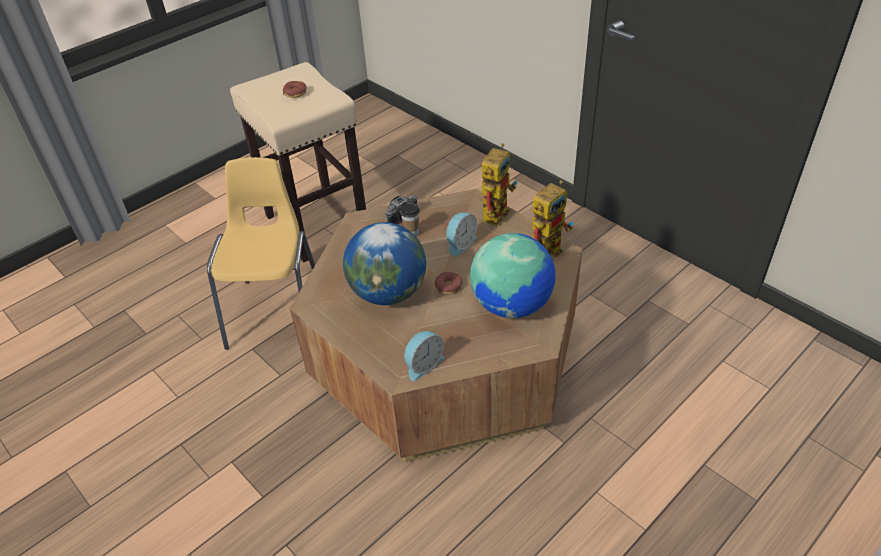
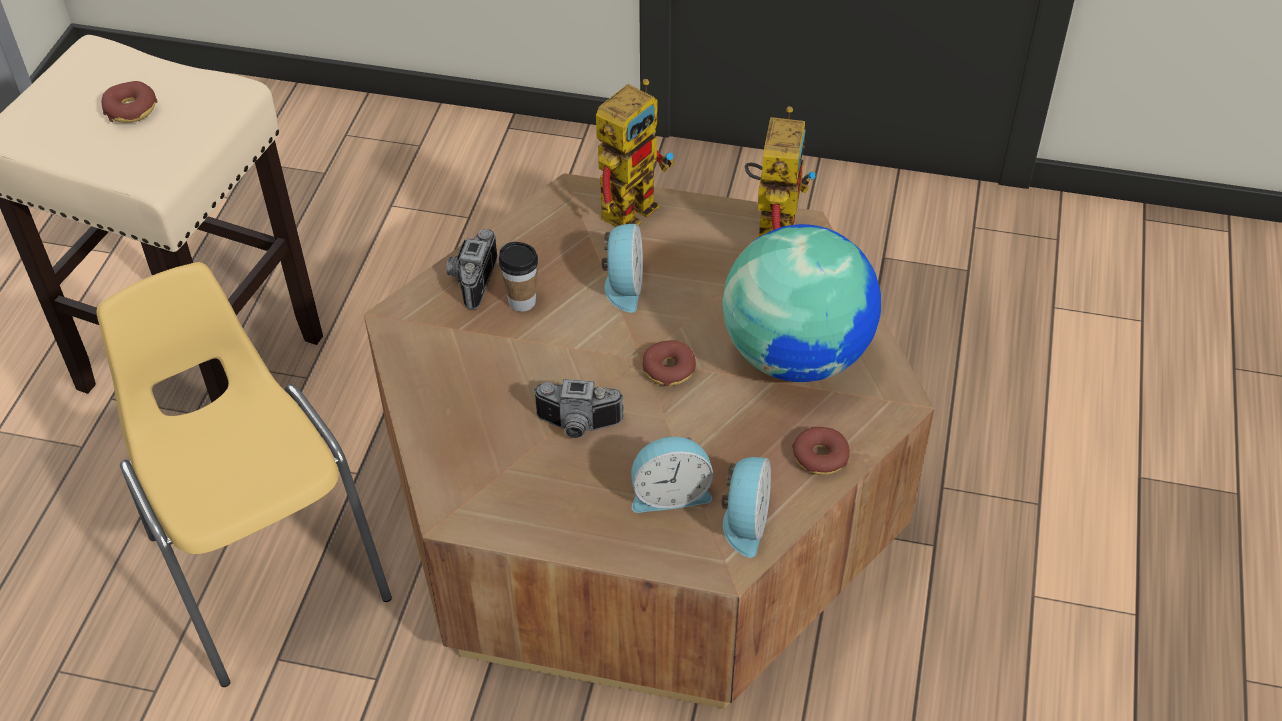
camera: 35 degrees left, 5 degrees up
globe [343,222,426,305] -> camera [533,379,624,438]
toy robot [482,144,517,226] -> toy robot turned 45 degrees clockwise [596,79,675,227]
none -> alarm clock [631,436,713,513]
none -> donut [792,427,850,475]

